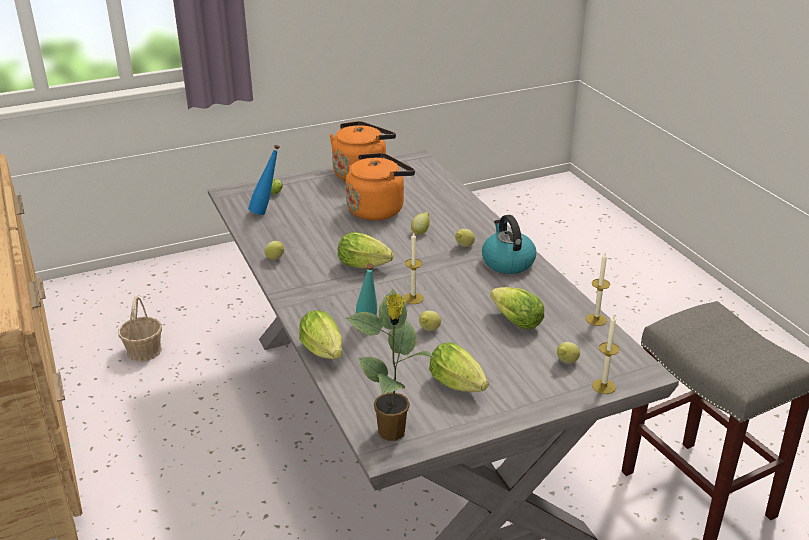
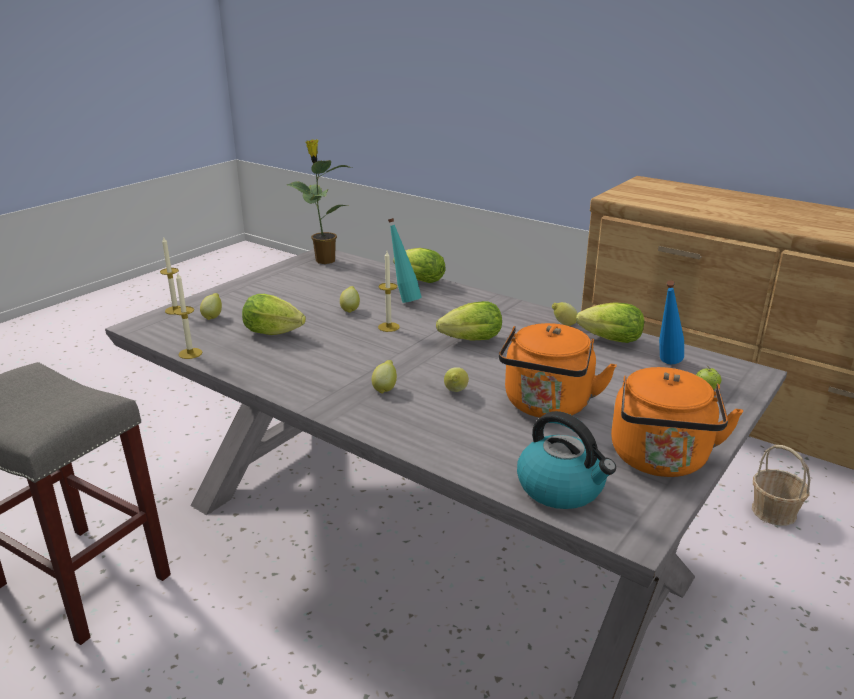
camera: 150 degrees right, 5 degrees down
lettuce [429,342,488,392] -> lettuce moved to [576,302,644,343]
kettle [482,215,536,274] -> kettle moved to [517,411,616,509]

